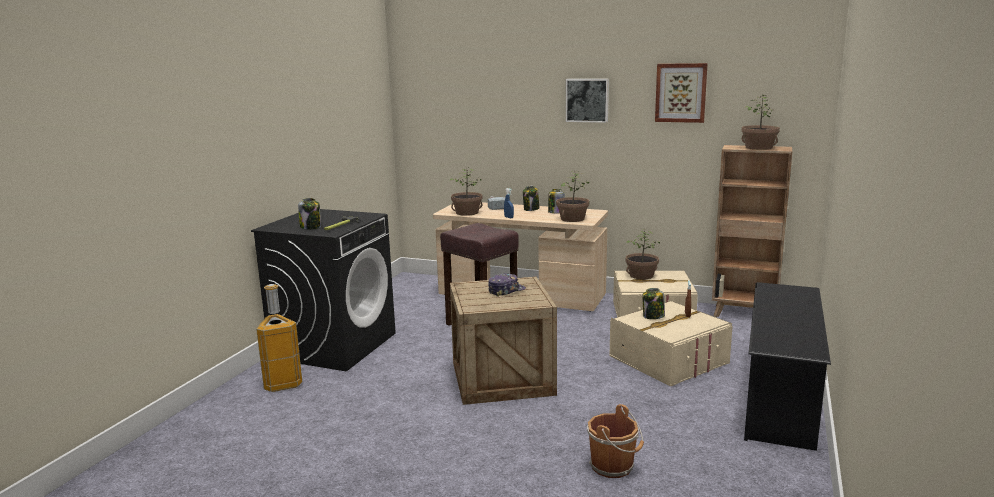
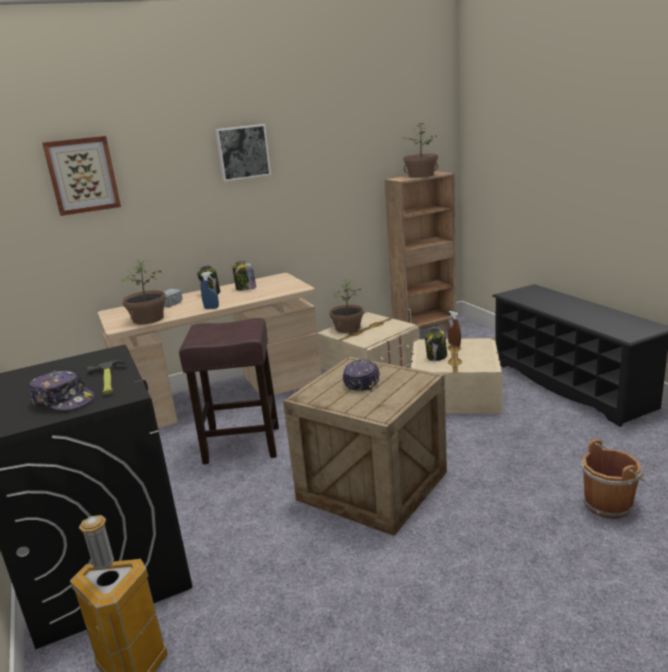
camera: 45 degrees left, 5 degrees up
jar [298,198,321,229] -> cap [28,370,95,410]
potted plant [556,171,590,222] -> none
picture [655,63,708,123] -> picture moved to [42,136,121,216]

